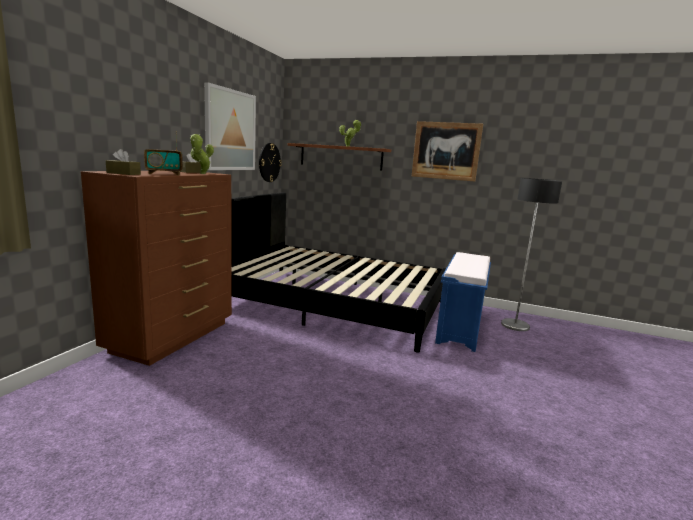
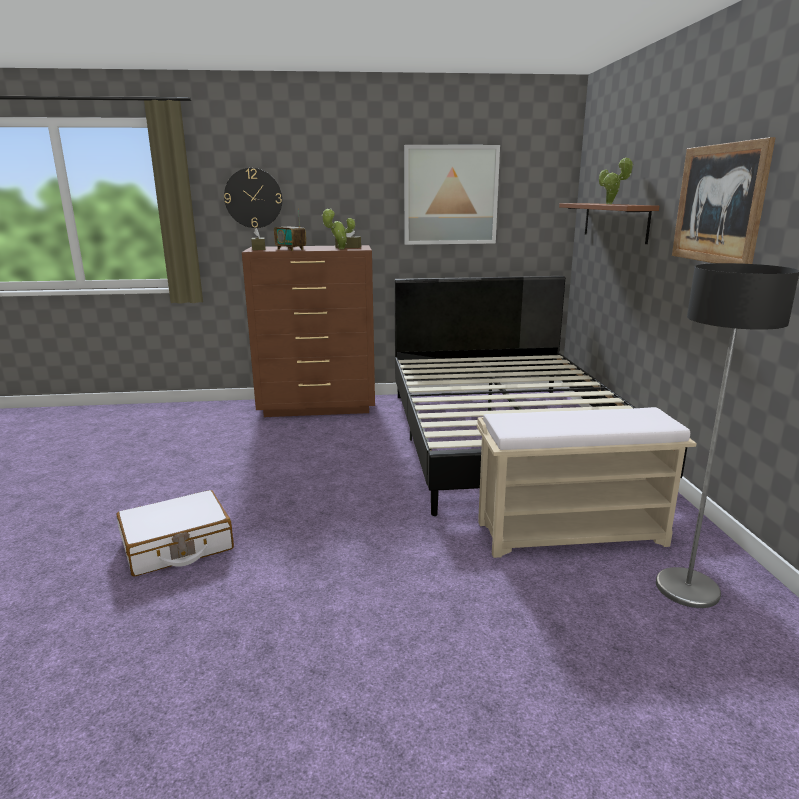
camera: 65 degrees right, 5 degrees up
wall clock [259,143,282,182] -> wall clock moved to [224,168,283,228]
blue bench [435,252,491,352] -> beige bench [477,407,697,558]
none -> white suitcase [117,490,234,577]

